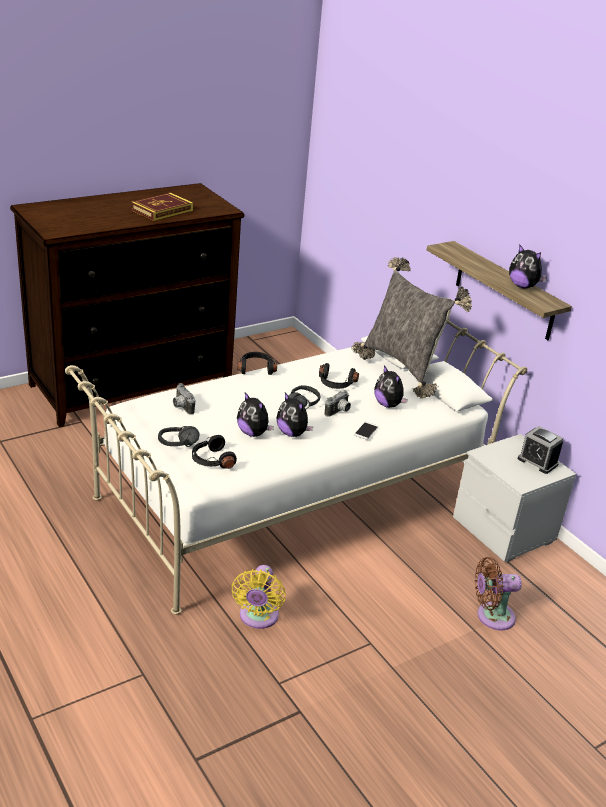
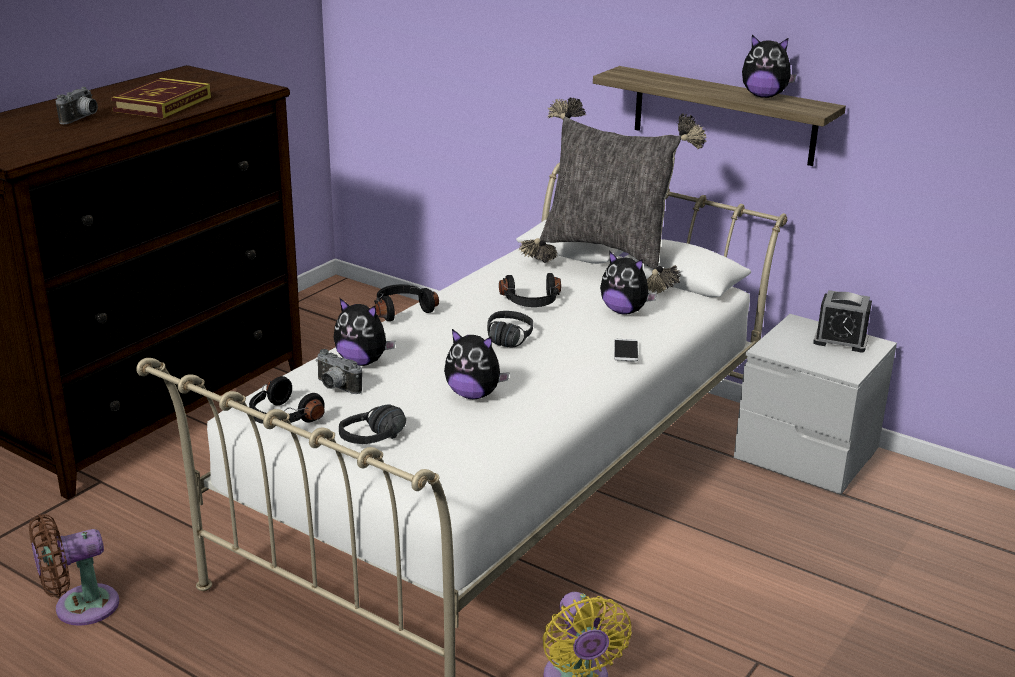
camera: 20 degrees left, 5 degrees down
black headphones [192,435,237,469] -> black headphones moved to [249,376,325,424]
plush toy [276,393,313,437] -> plush toy moved to [334,298,396,366]
camera [325,390,351,417] -> camera moved to [56,87,98,124]
brown fan [475,557,522,630] -> brown fan moved to [29,514,119,626]

